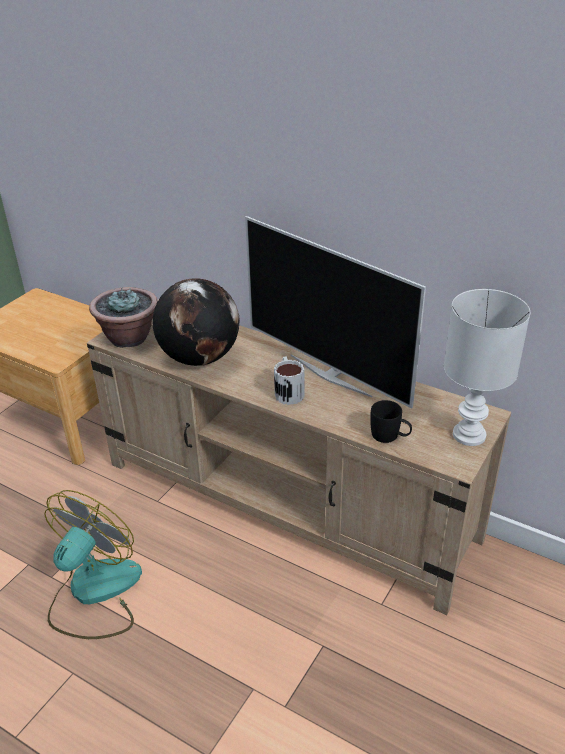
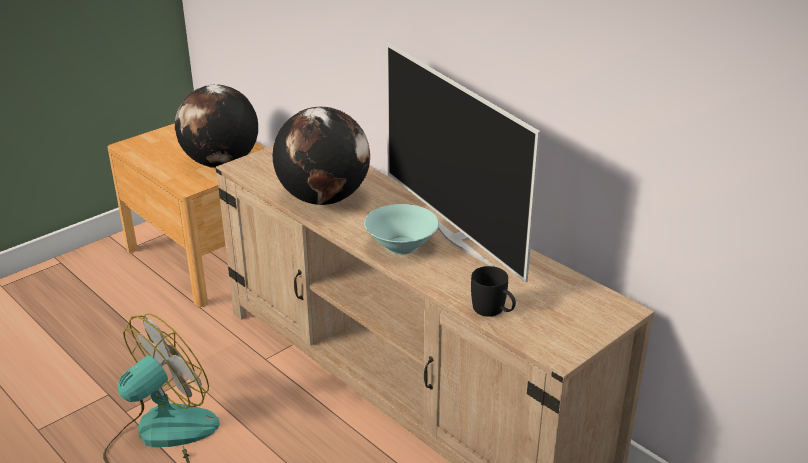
camera: 15 degrees right, 5 degrees down
potted plant [89,287,158,348] -> none
mug [274,356,304,405] -> turquoise bowl [364,204,439,255]
white table lamp [444,289,530,446] -> none
none -> globe [175,85,258,168]

